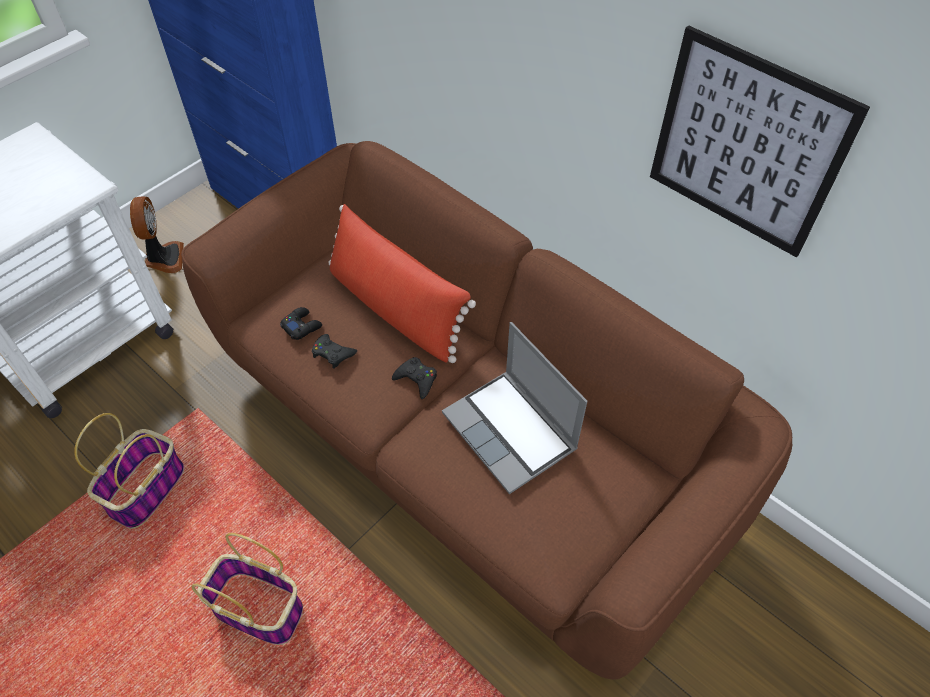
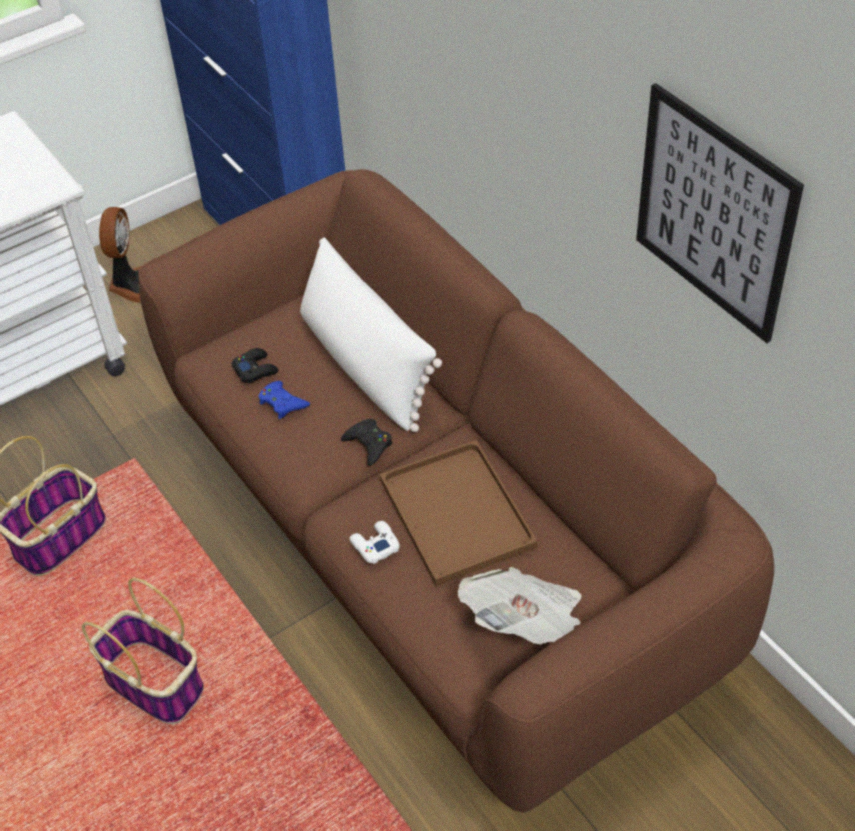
camera: 15 degrees right, 5 degrees down
black game controller [312,334,357,369] -> blue game controller [259,381,310,419]
red pillow [328,204,476,363] -> white pillow [300,237,442,432]
laptop [442,322,587,494] -> brown tray [380,440,538,586]
none -> white game controller [349,521,400,564]
none -> newspaper [458,567,581,644]

